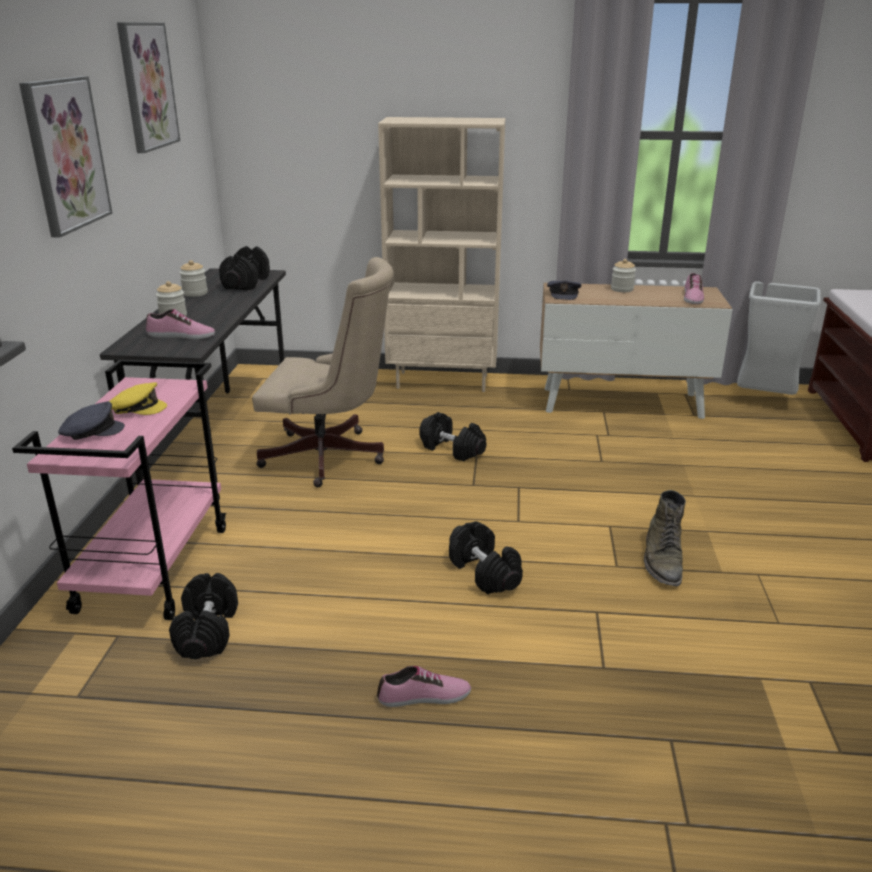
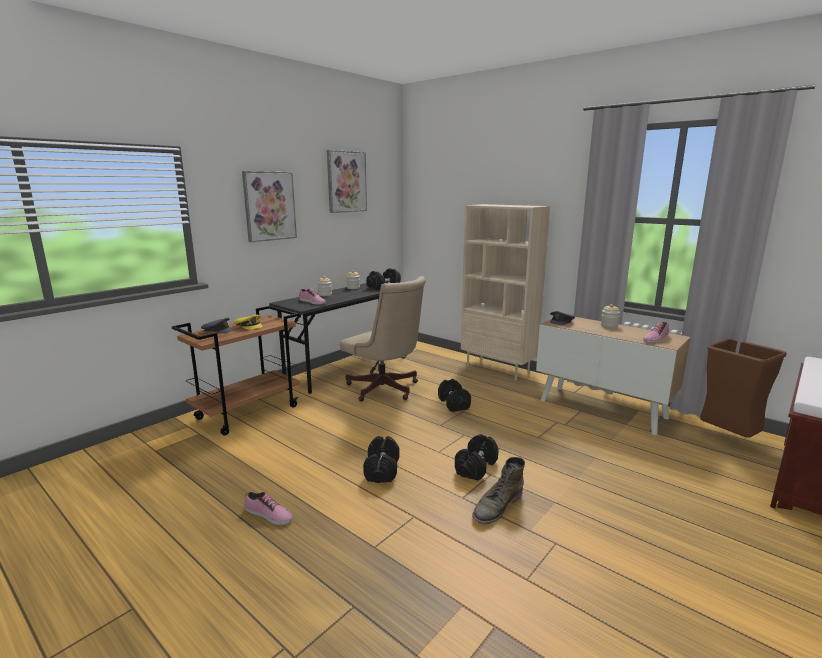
camera: 35 degrees right, 10 degrees down
pink cart [12,360,226,620] -> brown cart [172,306,300,435]
black dumbbell [169,573,238,659] -> black dumbbell moved to [455,434,499,481]
grey trash can [737,282,821,395] -> brown trash can [700,339,787,438]

